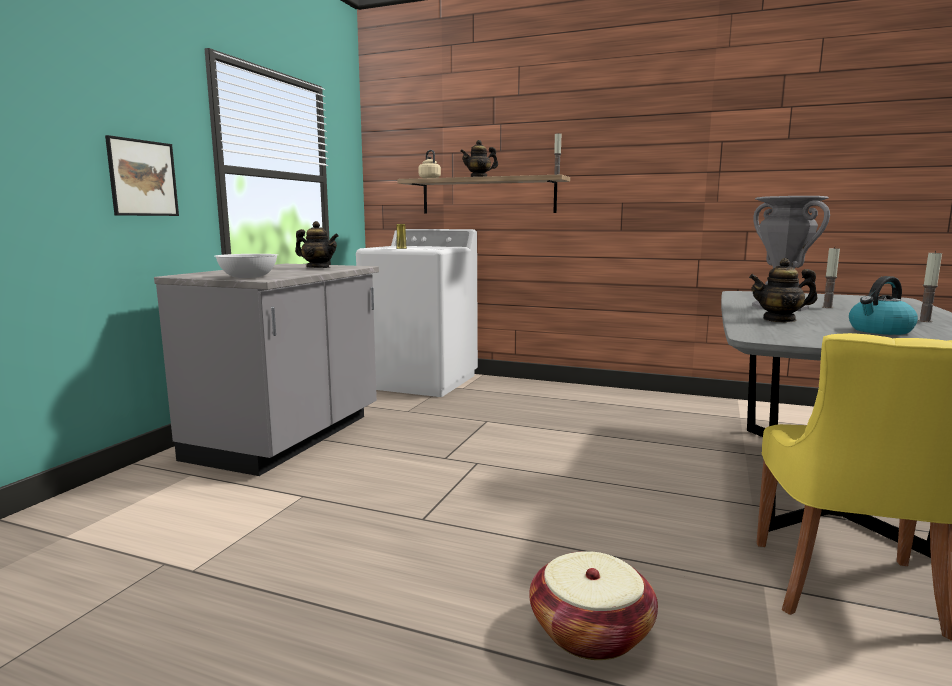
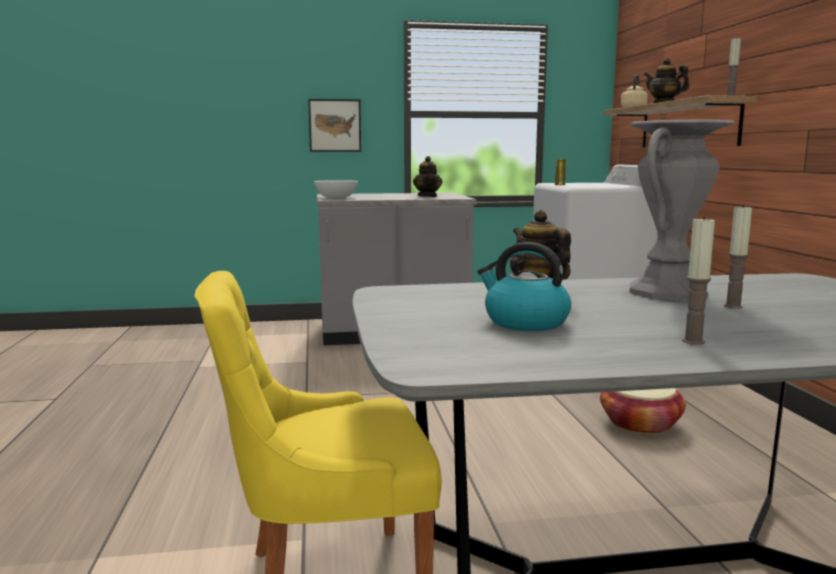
camera: 60 degrees right, 0 degrees up
basket [529,551,658,660] -> basket moved to [600,388,686,434]

